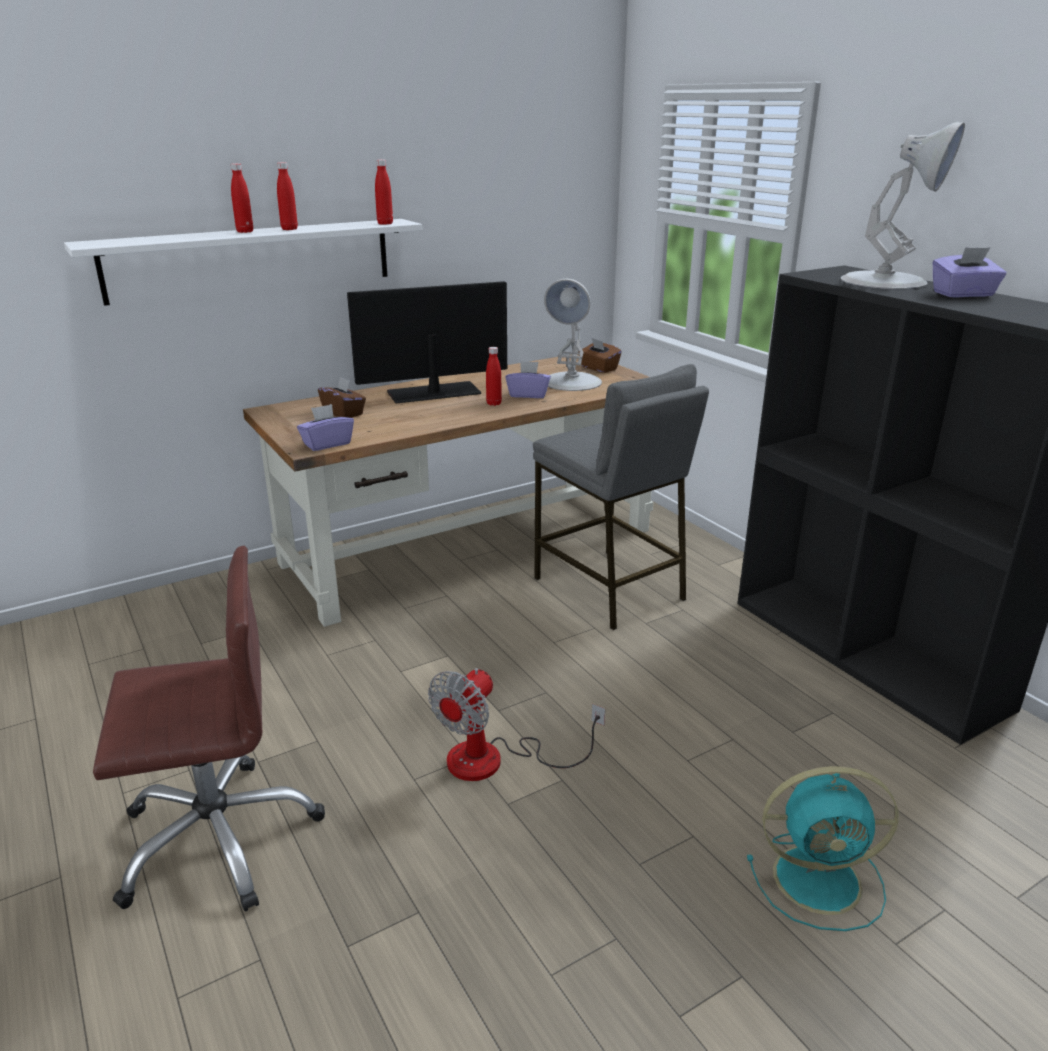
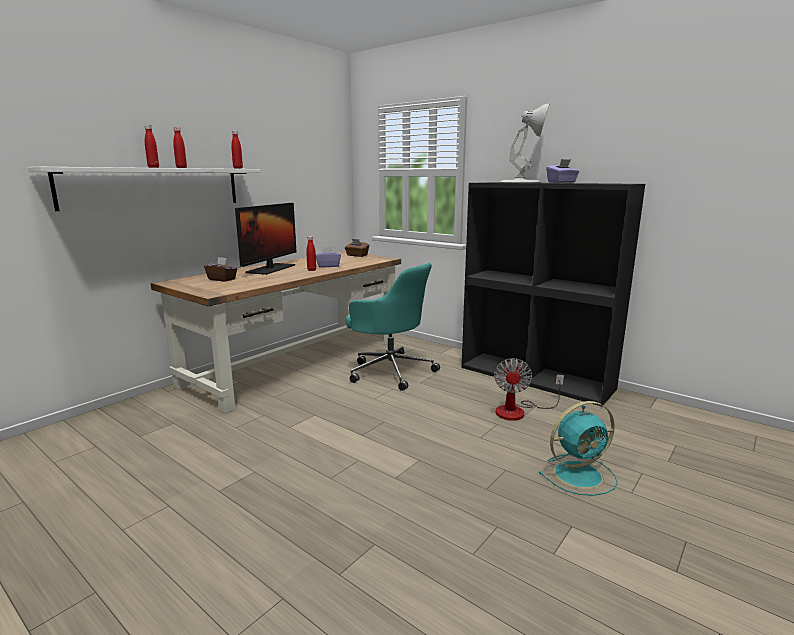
camera: 20 degrees left, 10 degrees down
brown office chair [93,546,325,912] -> none
purple tissue box [297,404,354,451] -> none
monitor [347,281,507,404] -> monitor turned 150 degrees clockwise [235,203,296,275]
fan [428,668,605,781] -> fan moved to [494,358,564,421]
grey stool [533,364,709,630] -> turquoise office chair [345,263,440,391]
white table lamp [544,279,602,391] -> none

